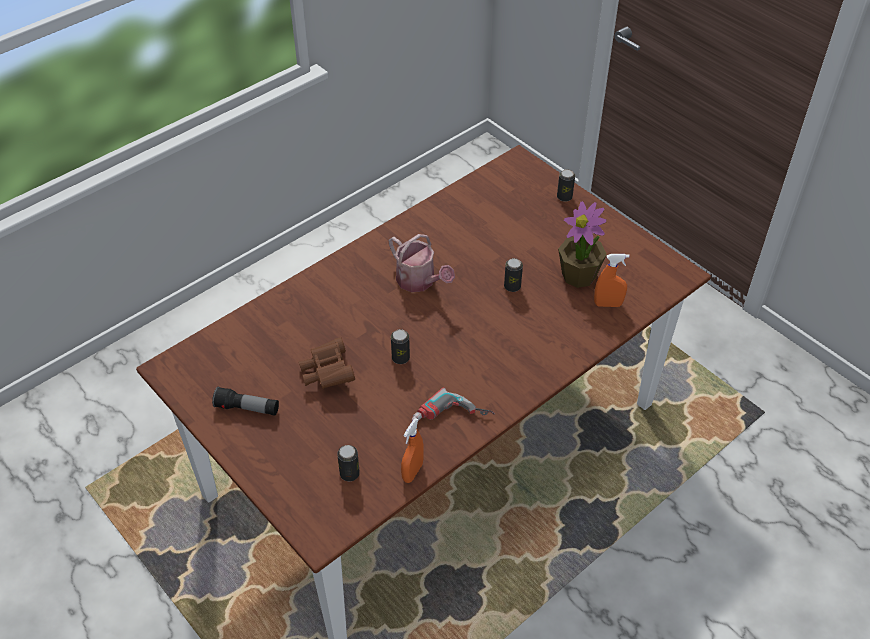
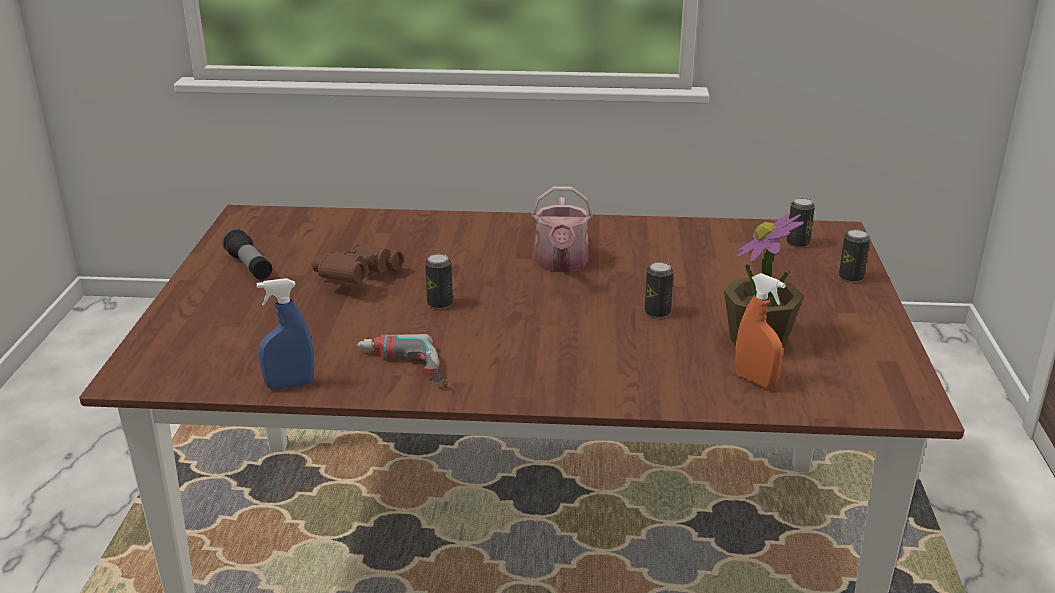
camera: 45 degrees right, 20 degrees down
can [337,445,360,481] -> can moved to [786,198,815,248]
orange spray bottle [401,418,424,483] -> blue spray bottle [257,278,314,390]

